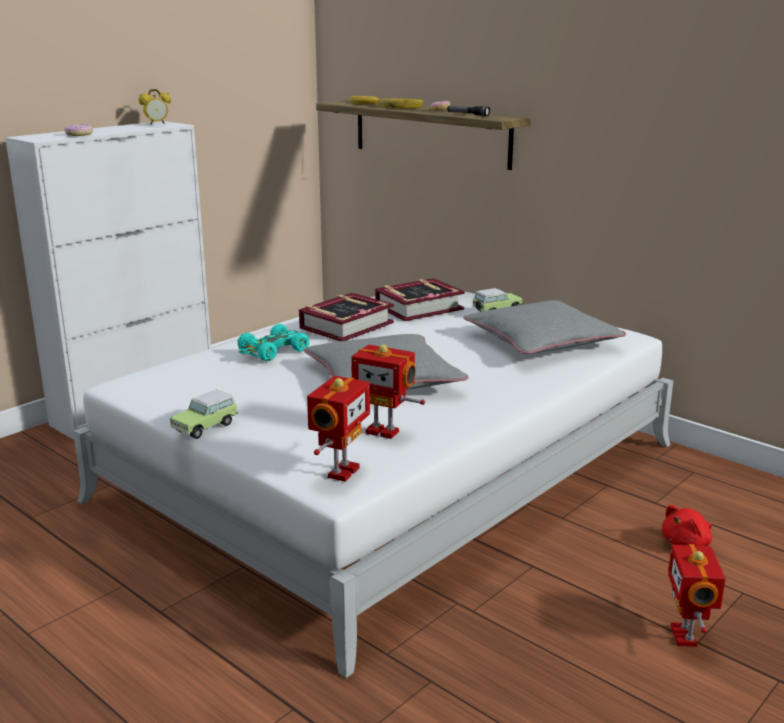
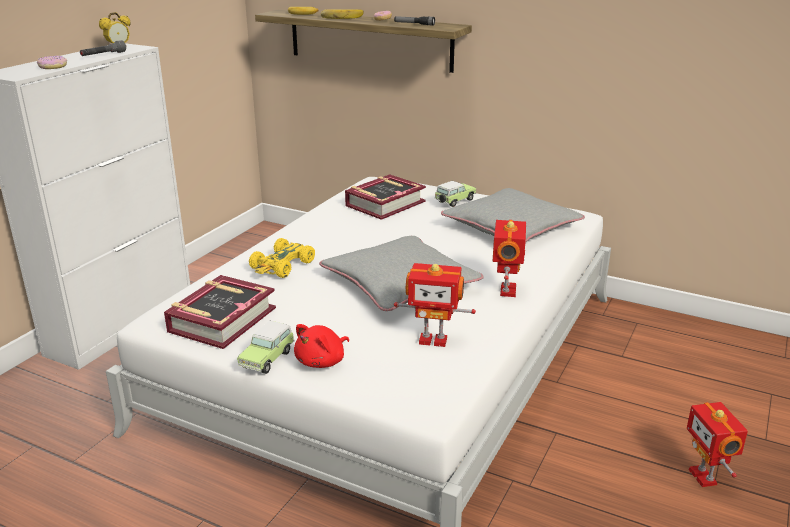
camera: 15 degrees left, 5 degrees up
turquoise toy car [237,324,309,361] -> yellow toy car [249,238,315,278]
book [299,293,394,341] -> book moved to [164,275,276,349]
toy robot [307,376,370,482] -> toy robot moved to [493,220,526,297]
red plush toy [662,505,712,546] -> red plush toy moved to [294,324,349,368]
none -> grey flashlight [80,40,126,56]

